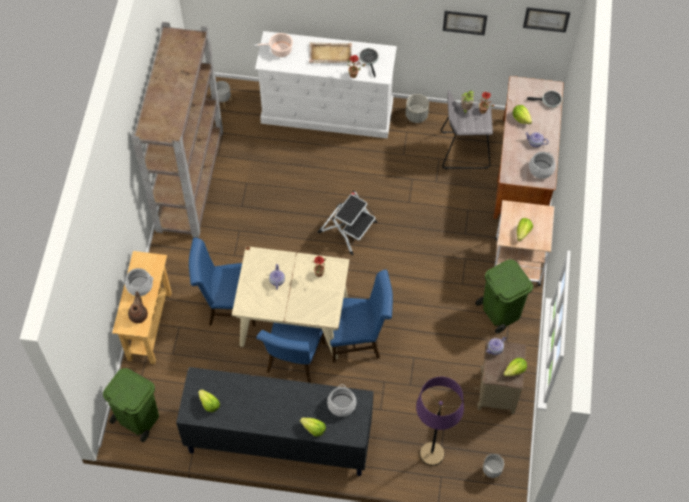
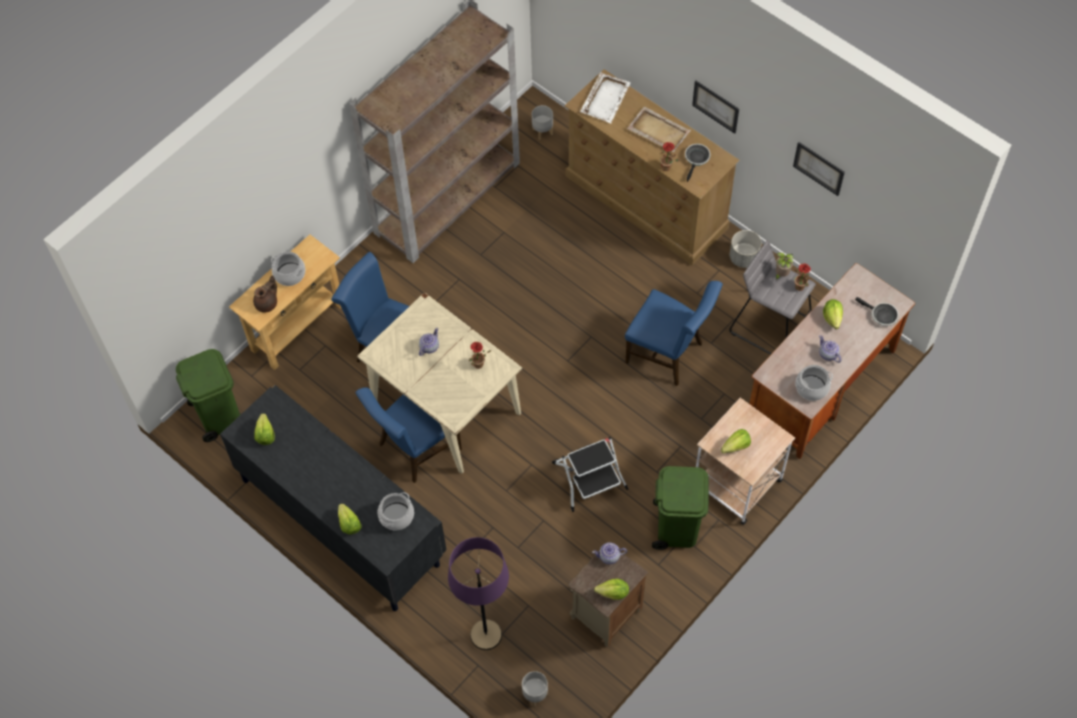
camera: 35 degrees right, 0 degrees up
cooking pot [254,33,293,57] -> white tray [580,72,631,123]
white dresser [255,31,397,139] -> brown dresser [565,69,739,266]
step ladder [318,191,377,255] -> step ladder moved to [552,437,628,512]
blue chair [330,270,393,363] -> blue chair moved to [625,281,723,386]
picture [523,7,570,33] -> picture moved to [692,81,739,134]

